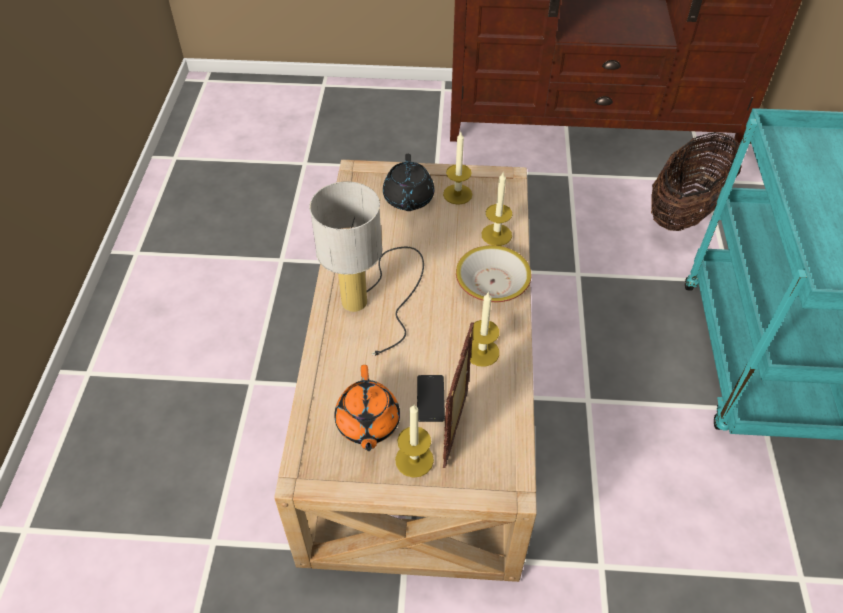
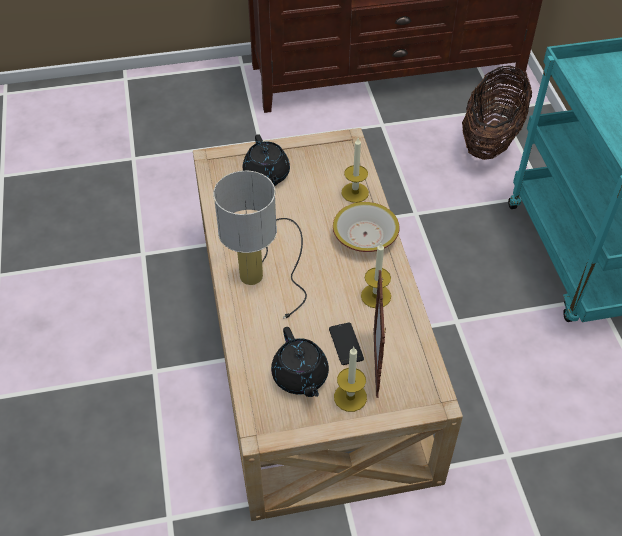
camera: 15 degrees left, 0 degrees up
orange teapot [334,365,400,451] -> black teapot [271,327,329,397]
candle [443,132,472,205] -> none

